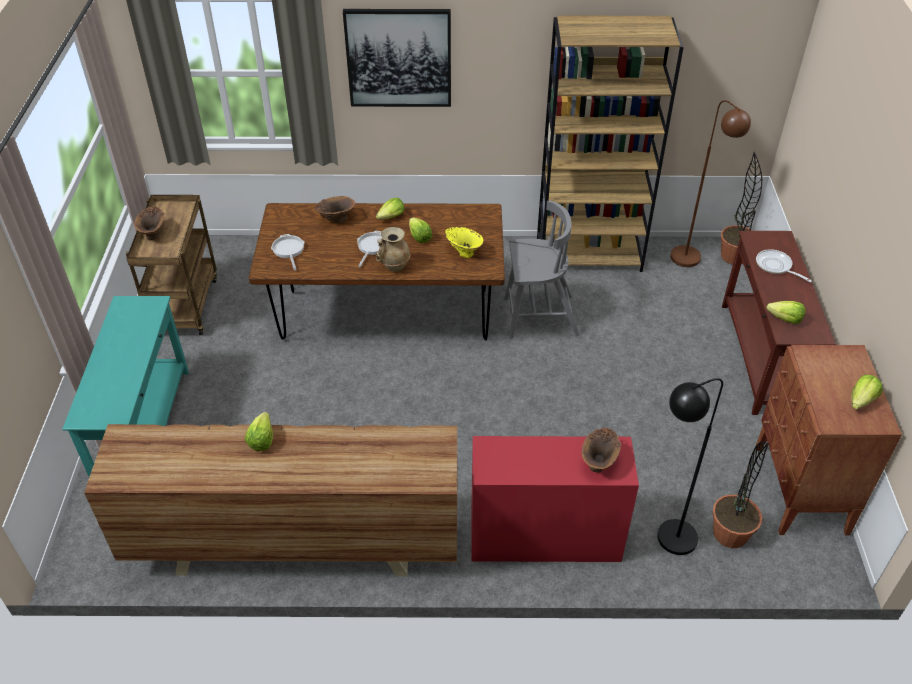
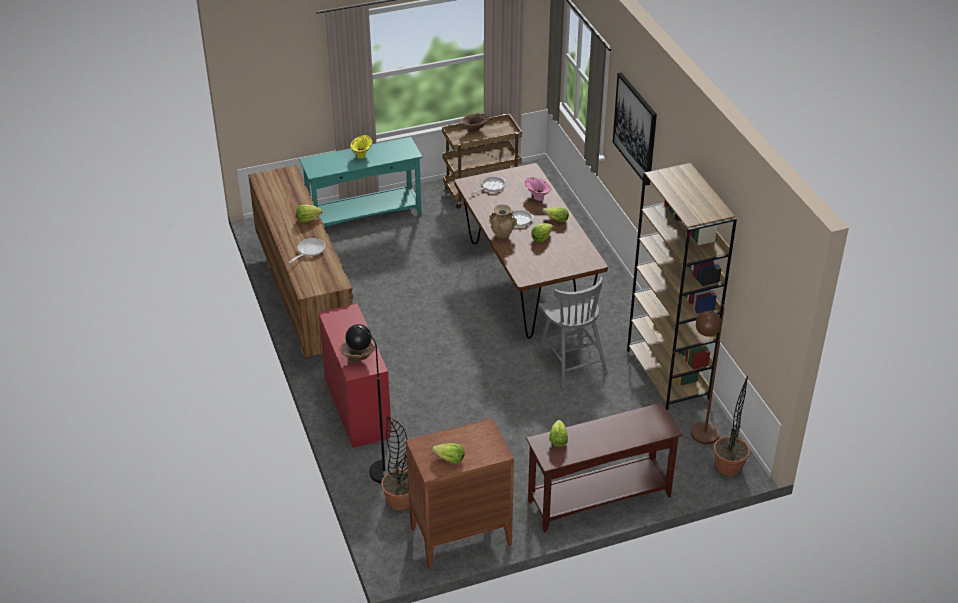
camera: 70 degrees right, 5 degrees down
brown vase [315,196,355,223] -> pink vase [525,177,551,201]
yellow vase [445,227,484,258] -> yellow vase moved to [350,135,373,159]
frying pan [756,249,812,282] -> frying pan moved to [289,238,325,263]

